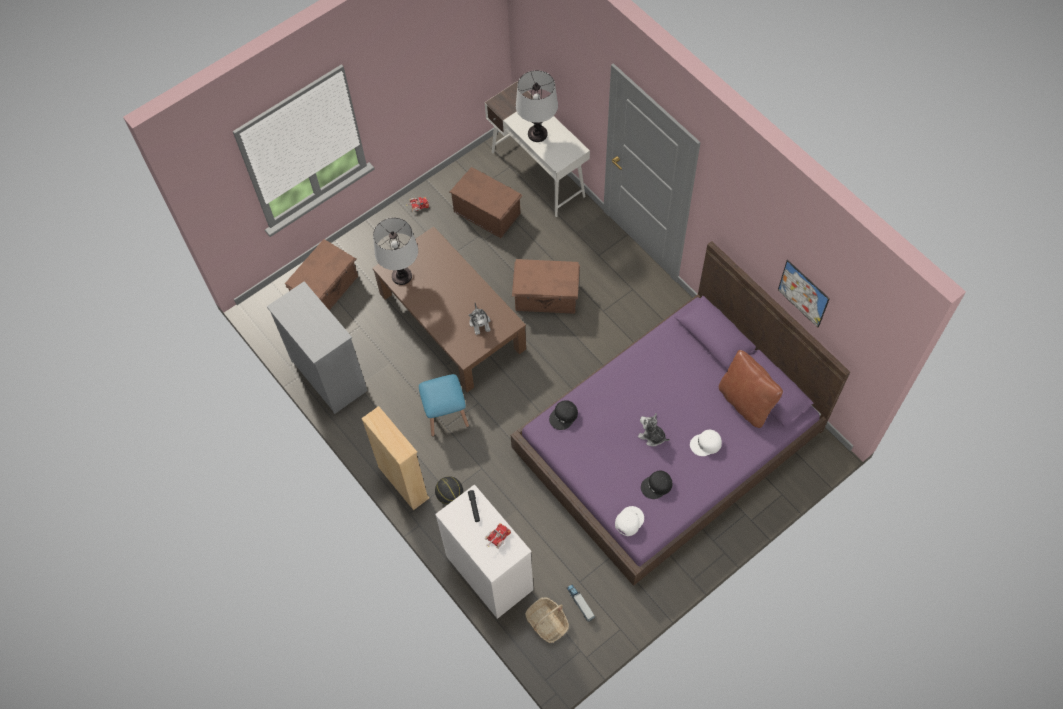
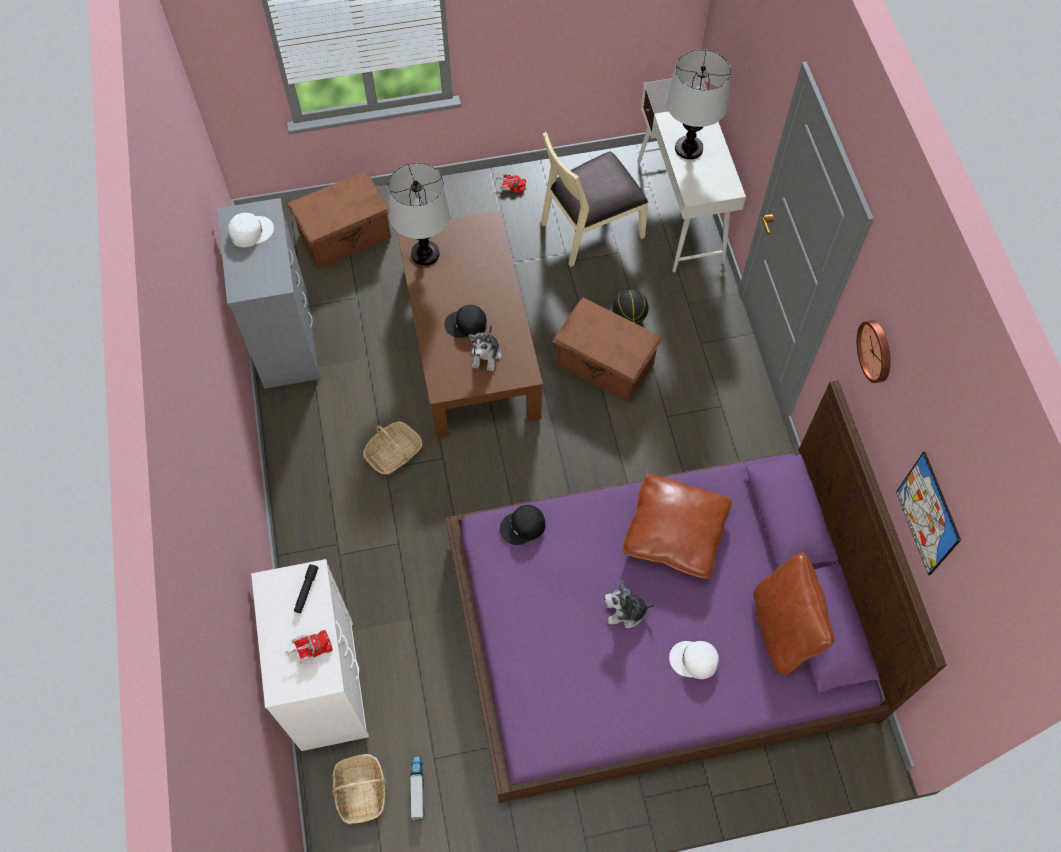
camera: 25 degrees right, 0 degrees up
beige bookcase [361,406,429,510] -> none
blue stool [419,374,469,437] -> basket [363,421,422,475]
basketball [435,476,463,505] -> basketball moved to [613,290,649,324]
brown storage box [450,167,523,238] -> beige chair [541,132,648,267]
white cap [615,506,644,536] -> white cap moved to [228,213,274,247]
plush toy [638,413,670,447] -> plush toy turned 60 degrees counterclockwise [604,580,656,628]
black cap [641,471,673,499] -> black cap moved to [445,305,487,338]
none -> brown pillow [622,474,732,579]
none -> wall clock [857,320,891,383]

